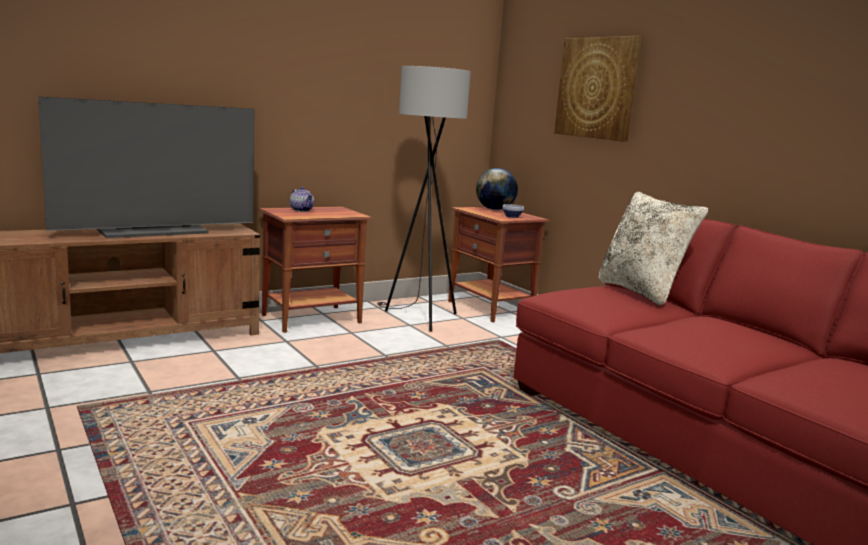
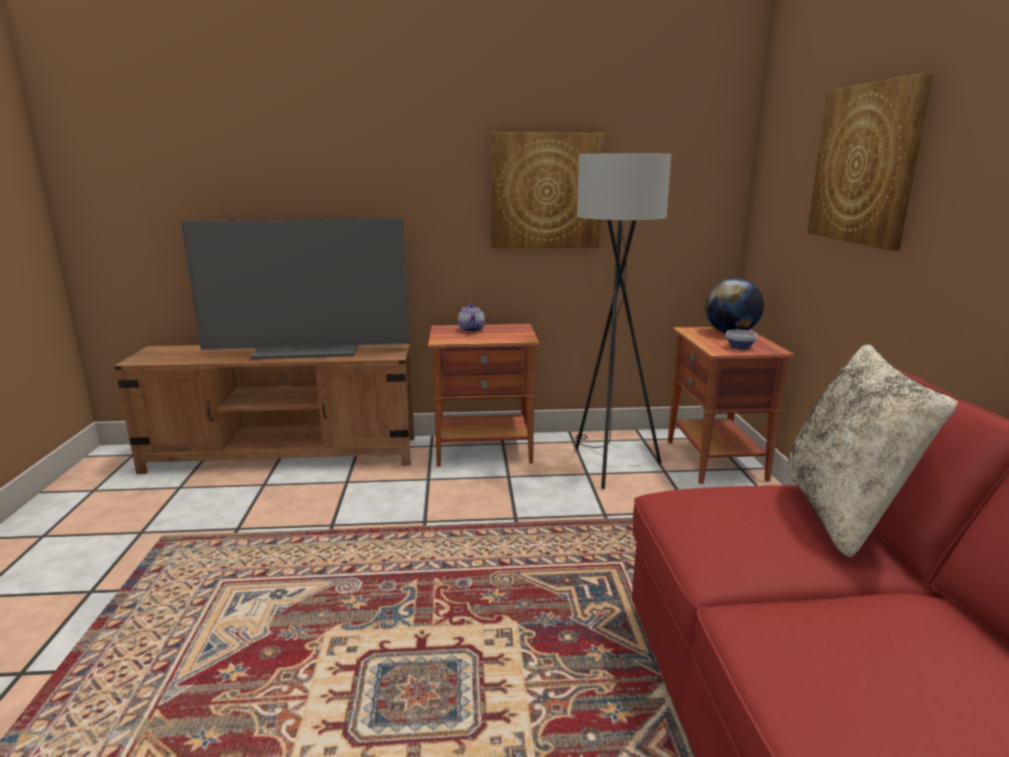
camera: 30 degrees right, 5 degrees up
none -> picture [491,132,605,248]

